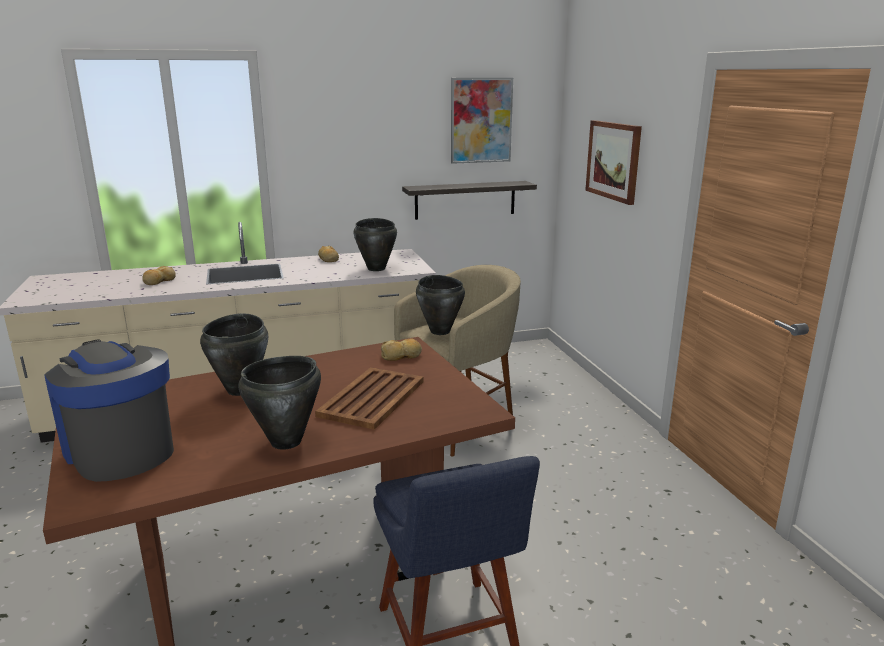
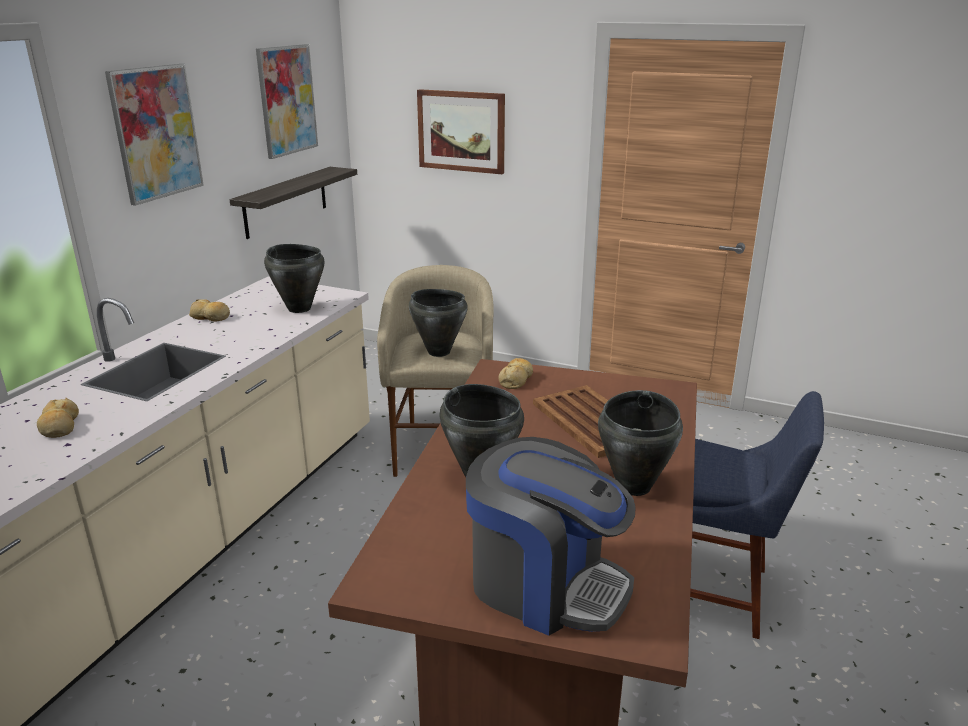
camera: 50 degrees left, 5 degrees up
coffee machine [45,339,174,482] -> coffee machine turned 150 degrees counterclockwise [466,437,636,636]
none -> picture [105,64,204,206]

